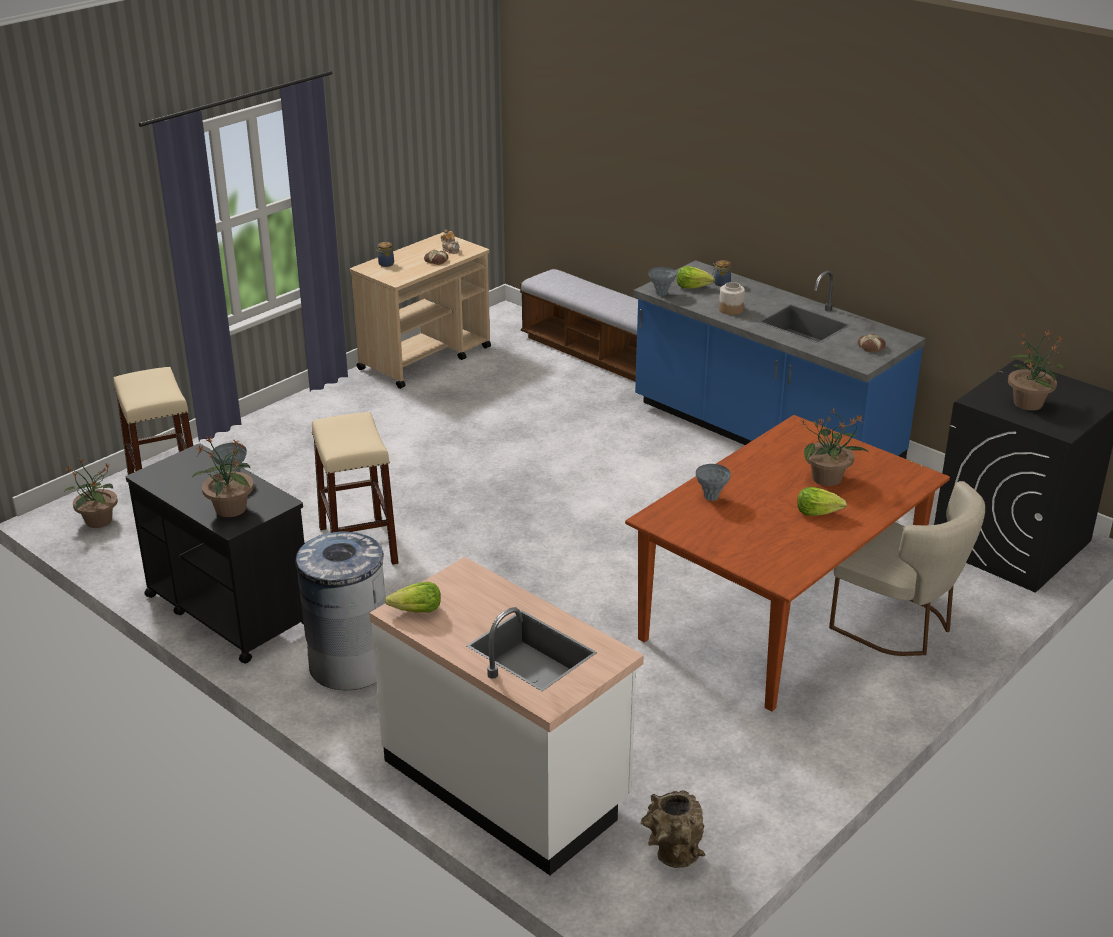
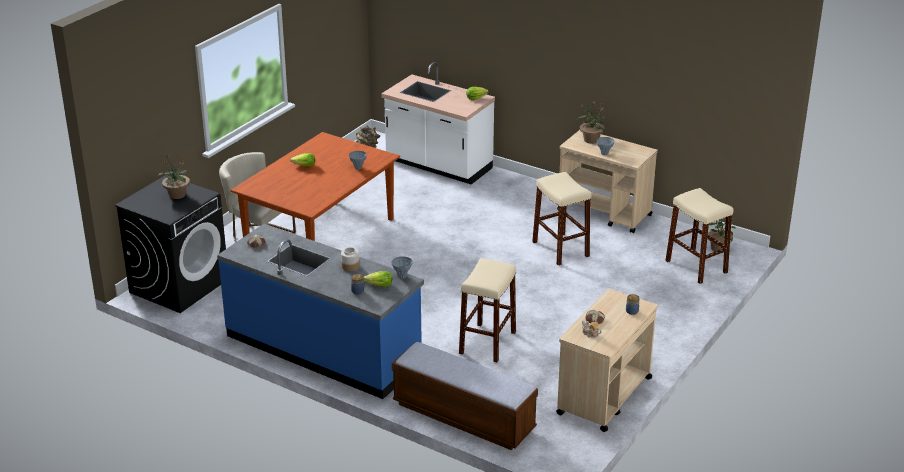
camera: 170 degrees right, 0 degrees up
black cart [126,444,305,664] -> beige cart [557,130,658,233]
grey trash can [295,531,386,690] -> none
potted plant [798,409,868,486] -> none
none -> beige stool [459,258,516,363]

